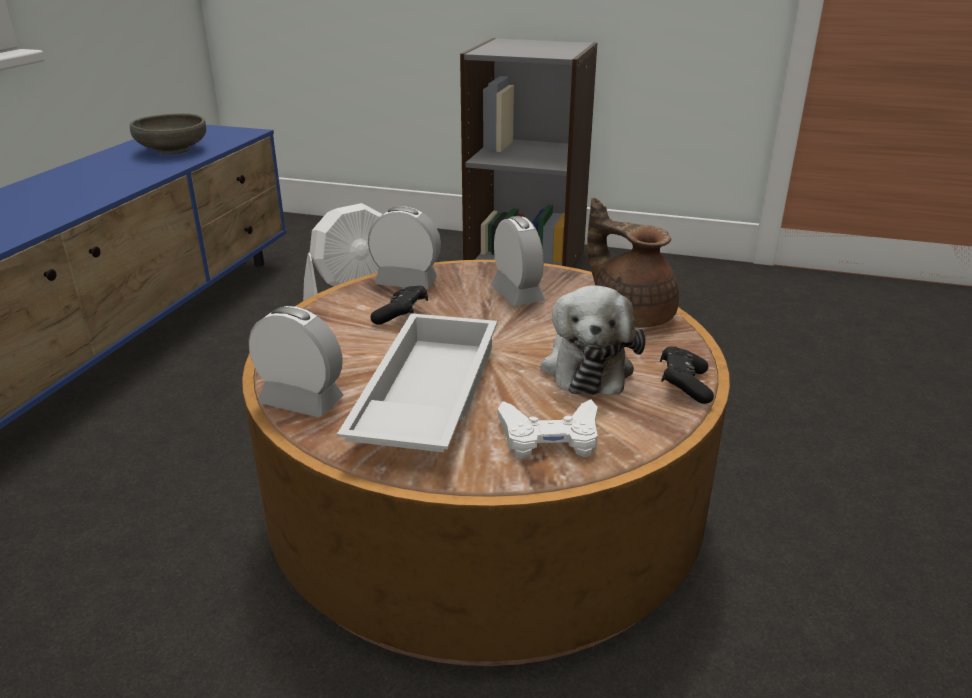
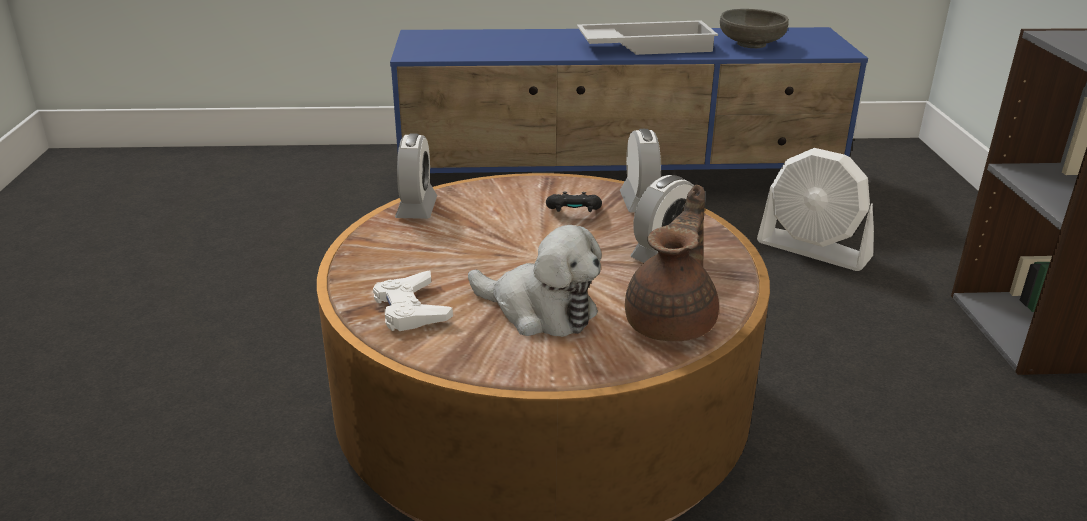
camera: 70 degrees right, 0 degrees up
white tray [337,313,497,452] -> white tray moved to [577,20,718,55]
plush toy [541,285,646,395] -> plush toy turned 135 degrees counterclockwise [468,225,602,337]
black game controller [660,346,714,404] -> none

